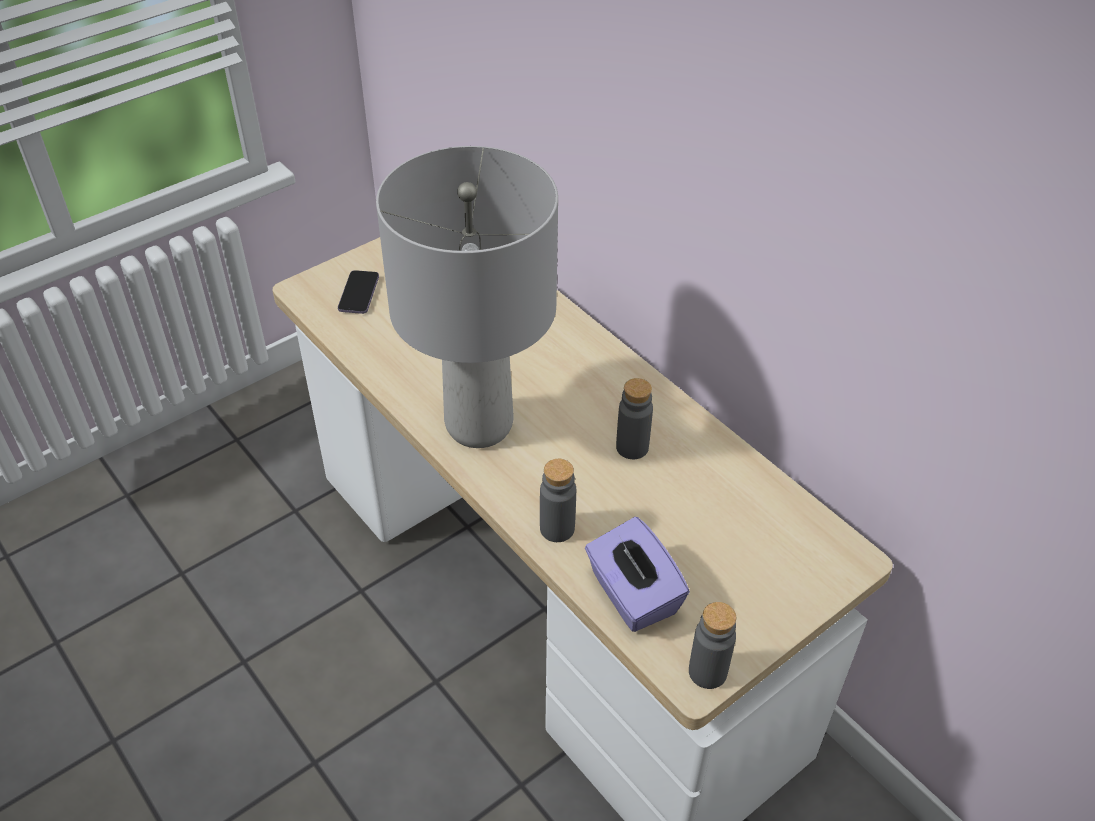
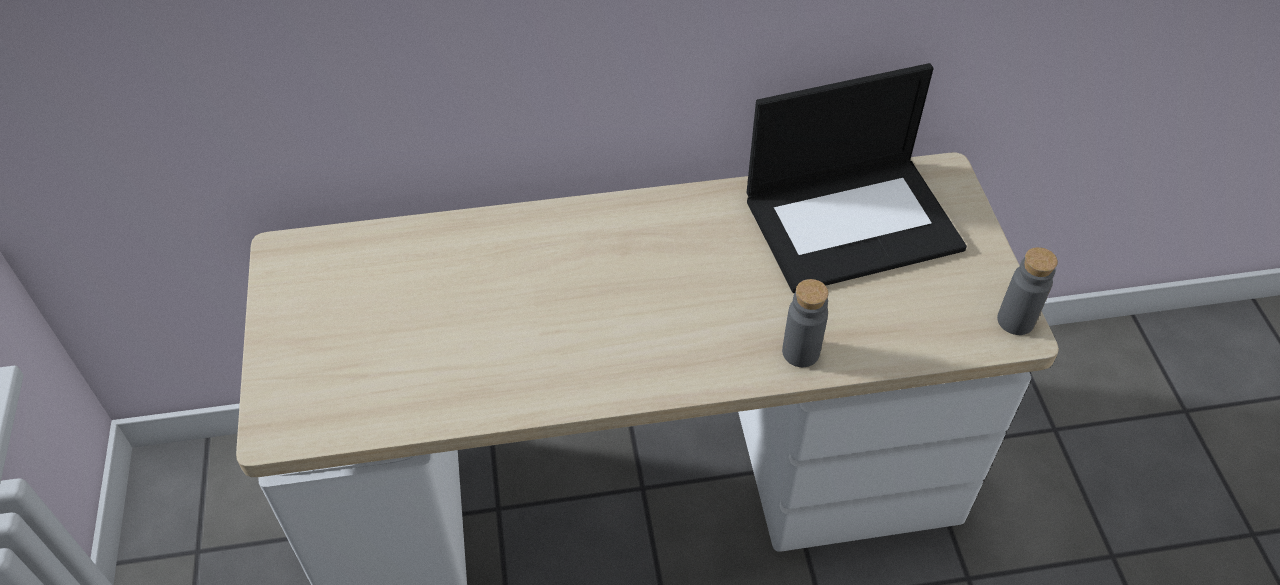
camera: 60 degrees left, 5 degrees up
phone [338,270,379,314] -> none
grey table lamp [376,146,558,448] -> none
purple tissue box [585,517,690,632] -> none
grey bottle [616,378,653,459] -> none
none -> laptop [747,63,967,293]

